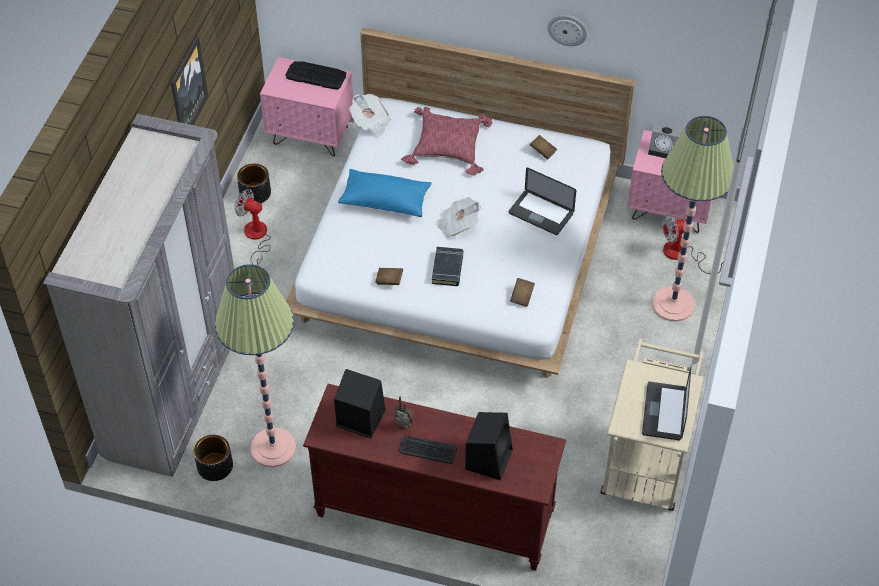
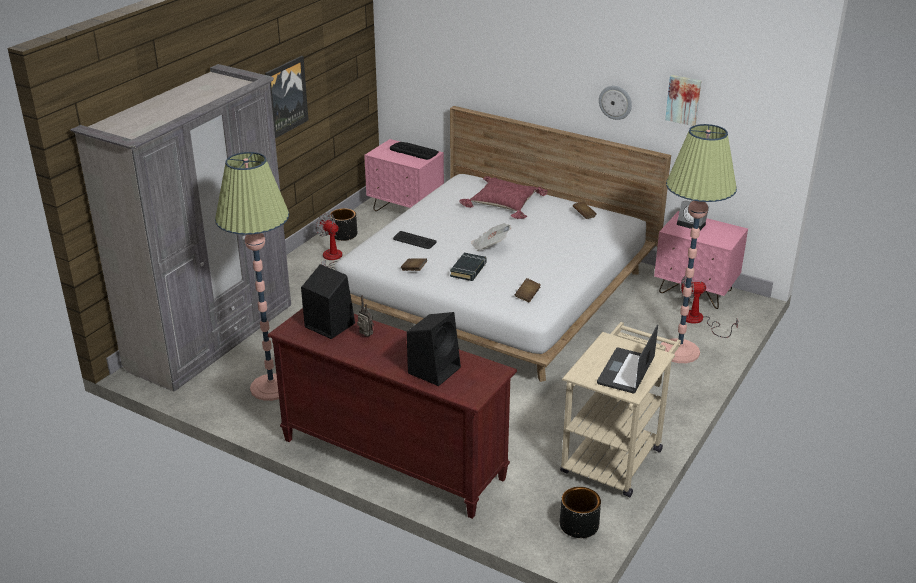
camera: 15 degrees right, 20 degrees down
black planter [194,435,233,481] -> black planter moved to [560,487,601,538]
blue pillow [338,169,432,217] -> none
newspaper [349,94,391,136] -> none
keyboard [399,435,457,464] -> keyboard moved to [393,231,436,249]
laptop [509,167,576,235] -> none
none -> picture [665,75,701,126]

